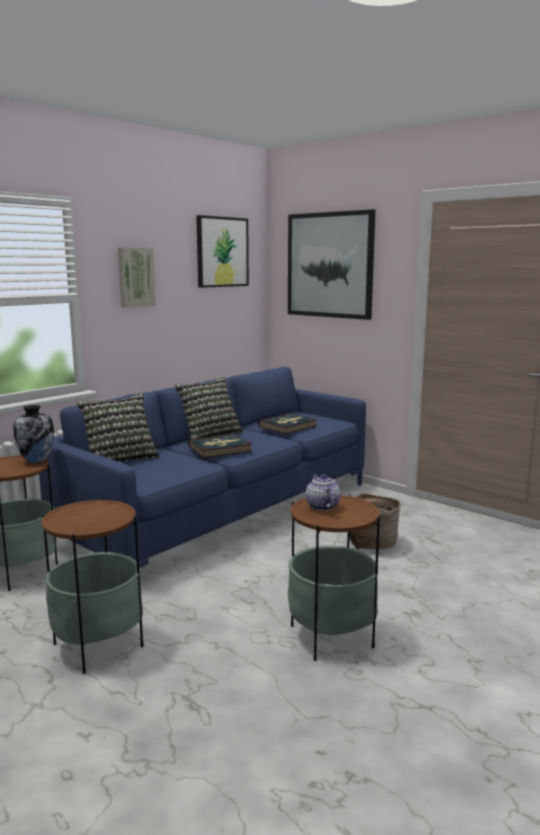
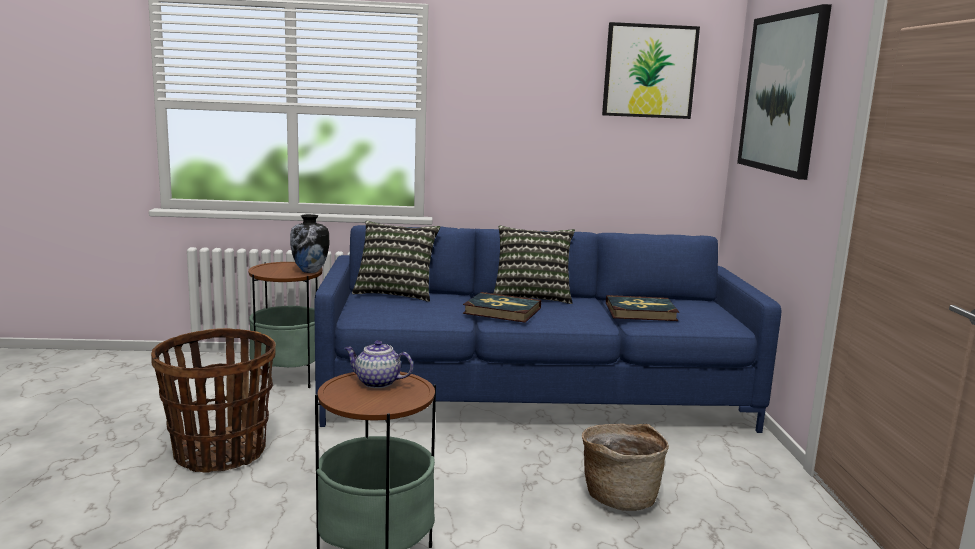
camera: 45 degrees right, 0 degrees up
side table [41,499,144,674] -> basket [151,328,276,473]
picture [118,247,156,308] -> none
teapot [306,474,341,511] -> teapot turned 105 degrees counterclockwise [344,340,413,388]

